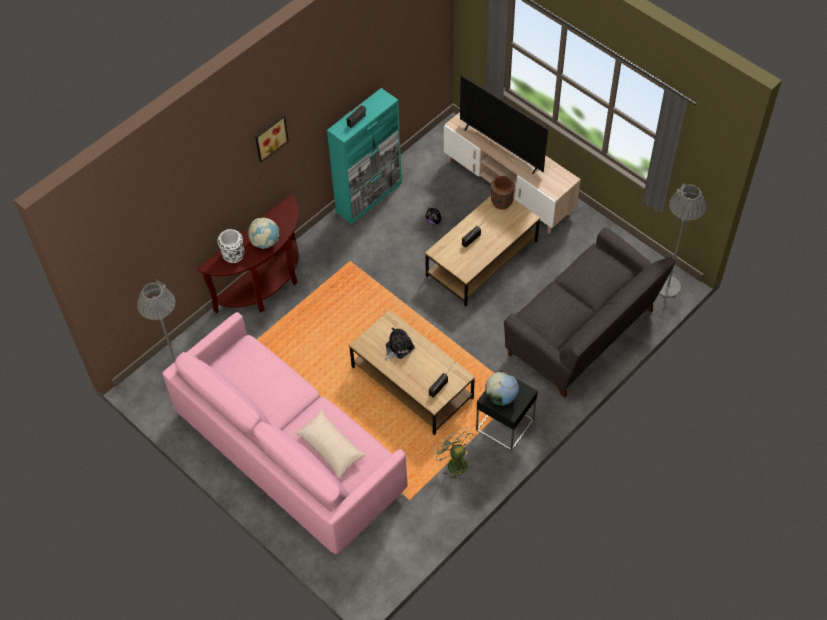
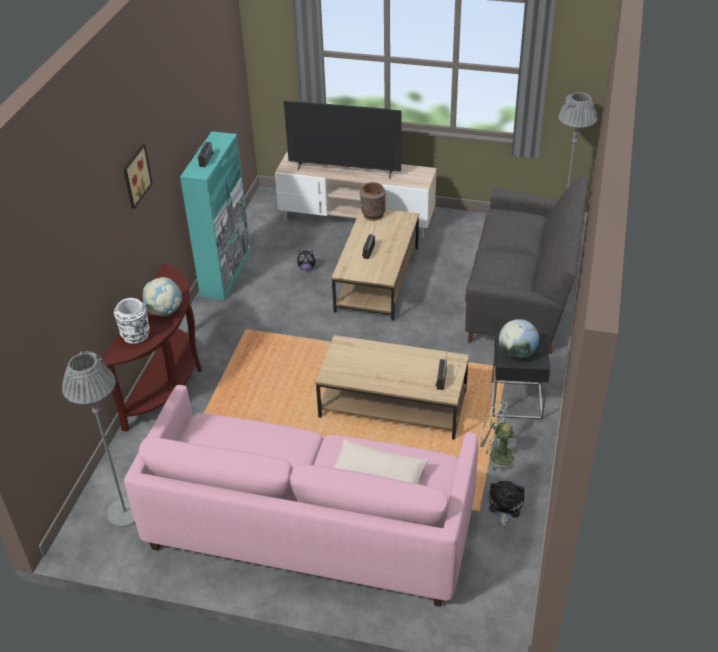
camera: 30 degrees left, 15 degrees down
plush toy [385,328,415,361] -> plush toy moved to [489,480,525,527]

